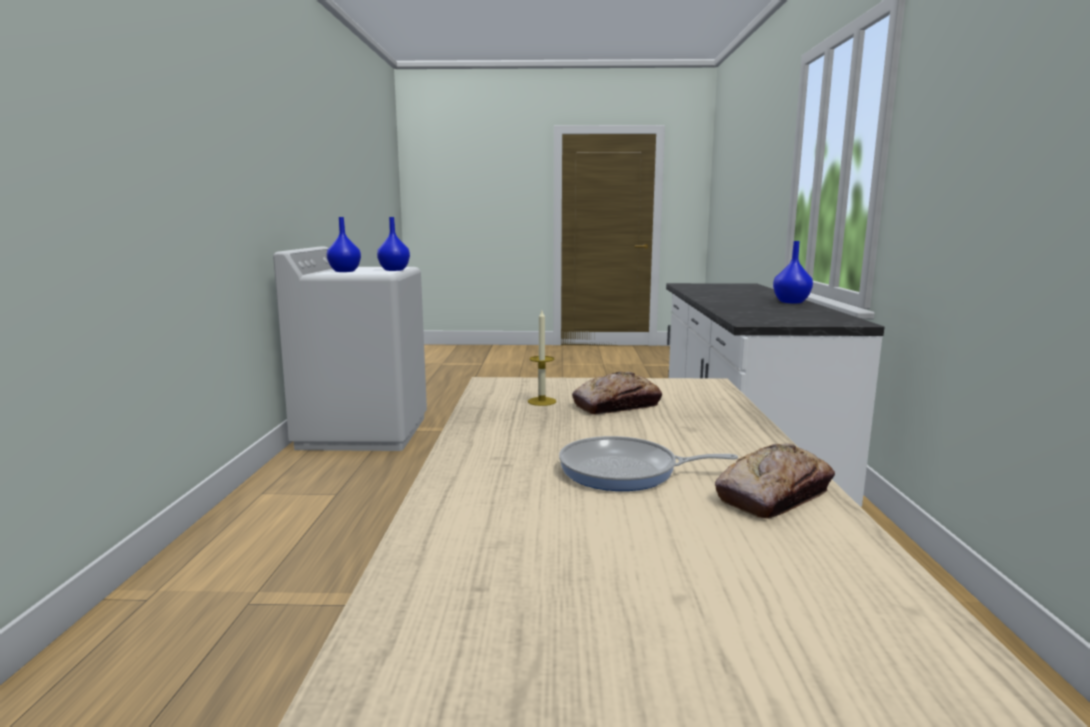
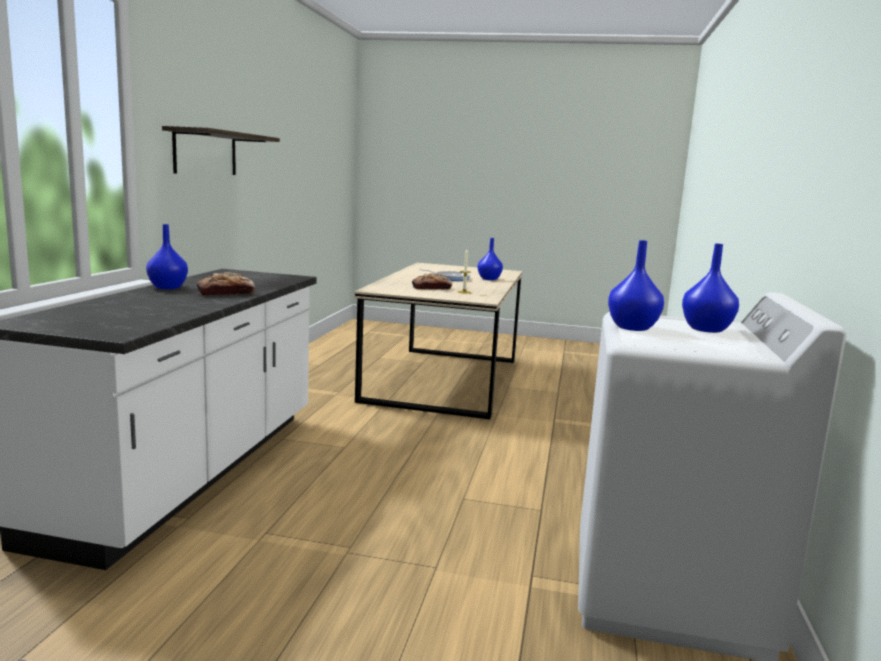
camera: 170 degrees left, 0 degrees up
bread [715,443,835,519] -> bread moved to [197,272,255,296]
none -> shelf [162,126,280,175]
none -> blue vase [478,238,503,280]

